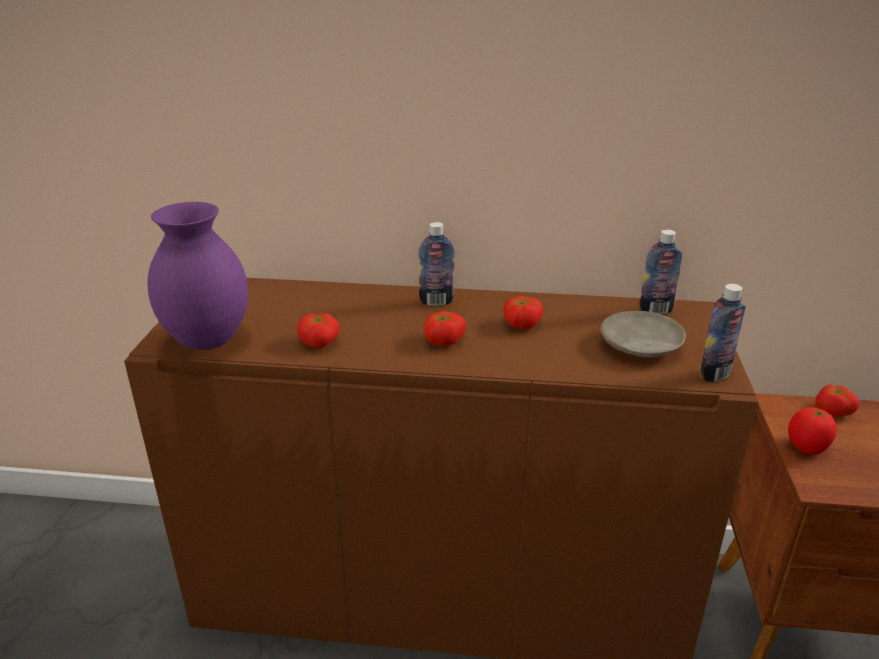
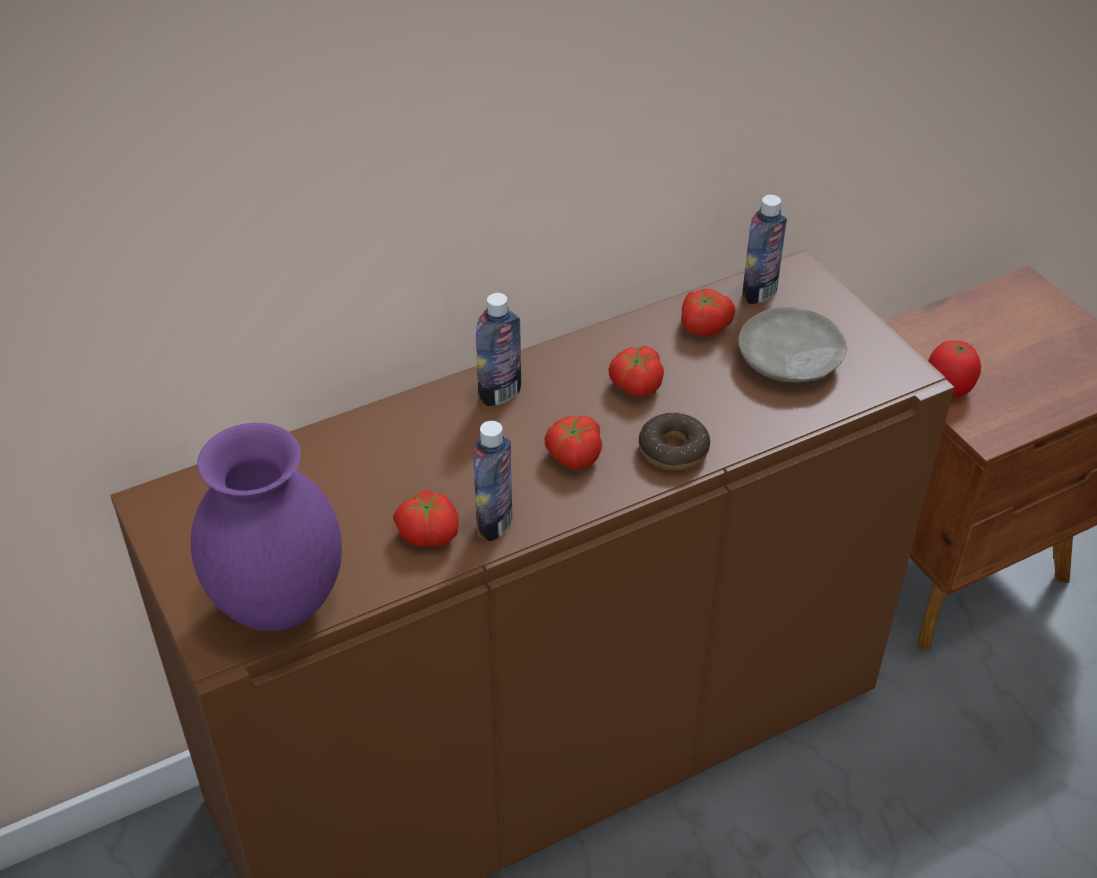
camera: 35 degrees left, 15 degrees up
bottle [699,284,746,382] -> bottle moved to [473,421,513,541]
tomato [815,384,859,417] -> tomato moved to [681,289,735,337]
none -> donut [639,413,710,471]

